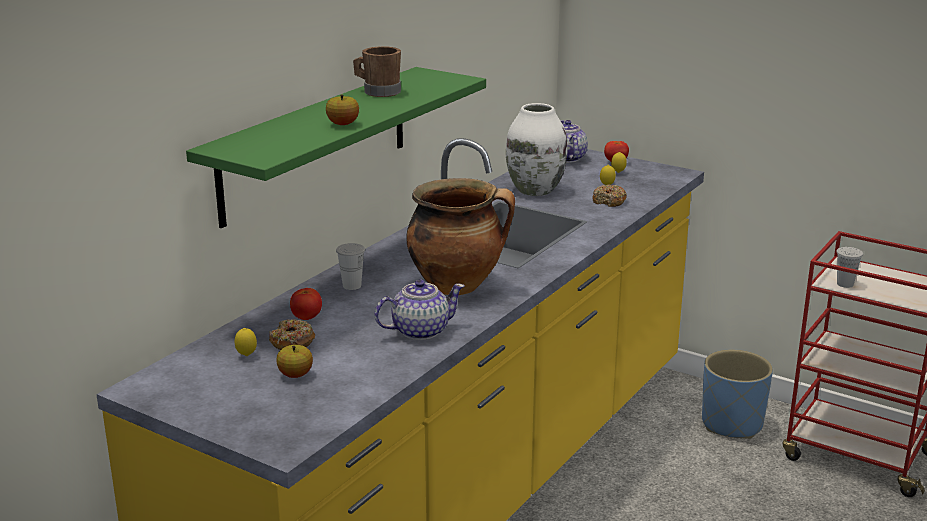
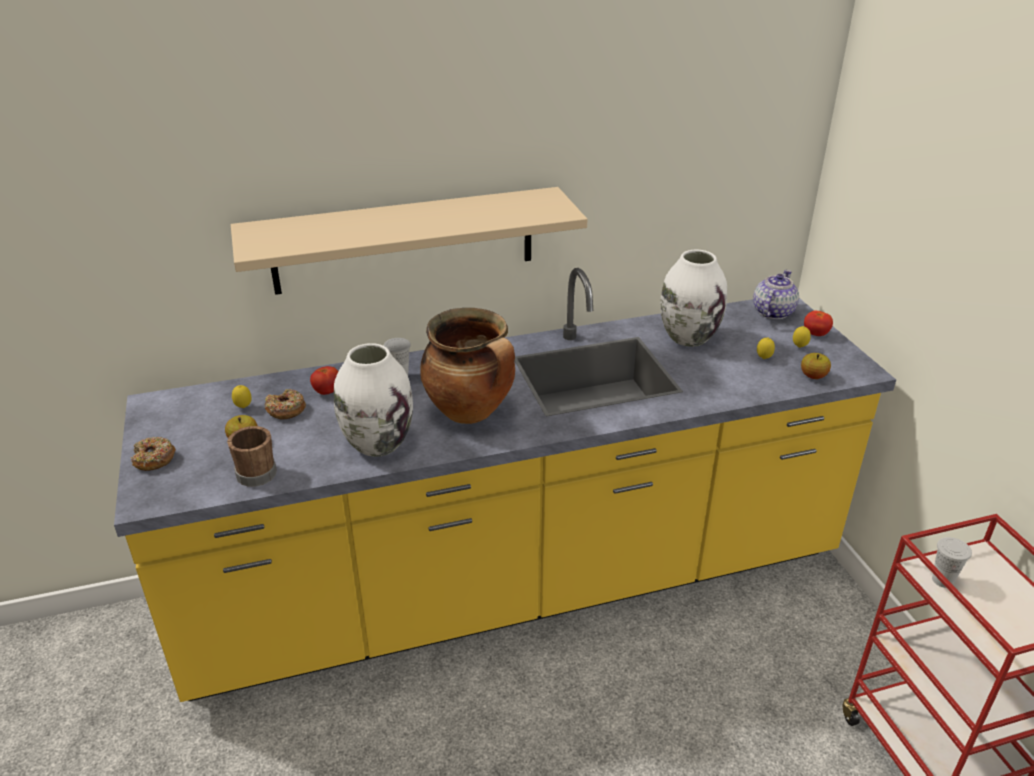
camera: 40 degrees right, 10 degrees up
green shelf [186,67,486,228] -> beige shelf [231,187,588,295]
apple [326,95,359,125] -> apple moved to [801,353,831,379]
brown mug [353,46,401,97] -> brown mug moved to [227,426,277,487]
teapot [375,280,465,340] -> white vase [334,343,413,457]
donut [592,185,627,207] -> donut moved to [131,437,176,471]
blue planter [702,350,773,439] -> none

